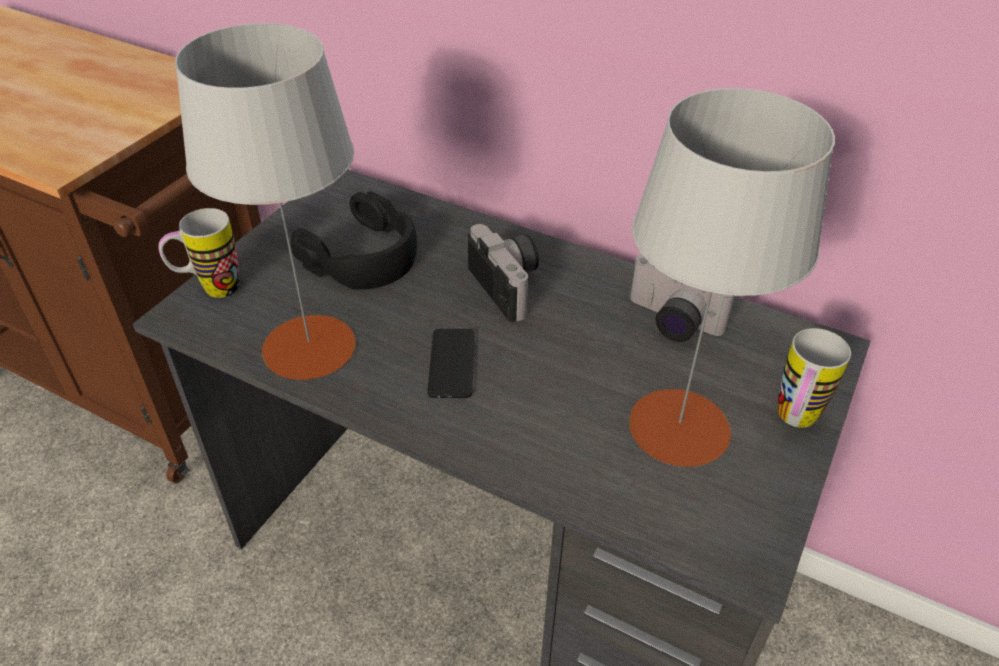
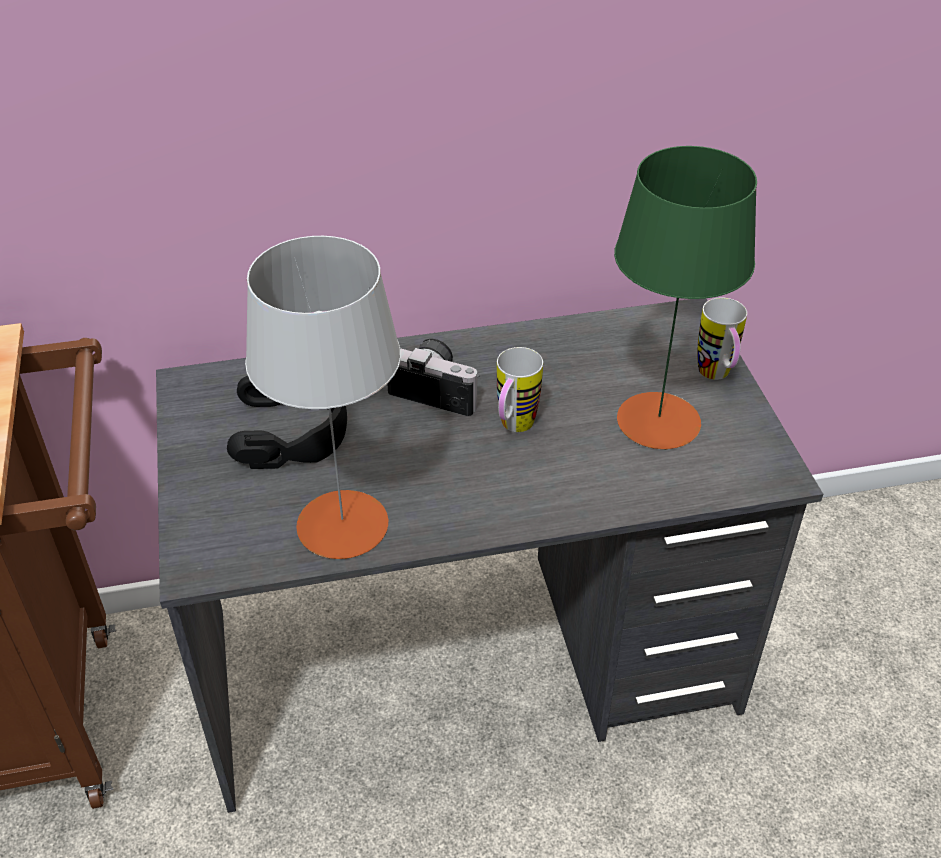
camera: 40 degrees left, 0 degrees up
mug [158,208,239,298] -> mug moved to [497,347,543,432]
phone [427,329,475,398] -> none
grey table lamp [629,88,835,467] -> green table lamp [614,146,757,450]
camera [630,254,735,342] -> none

